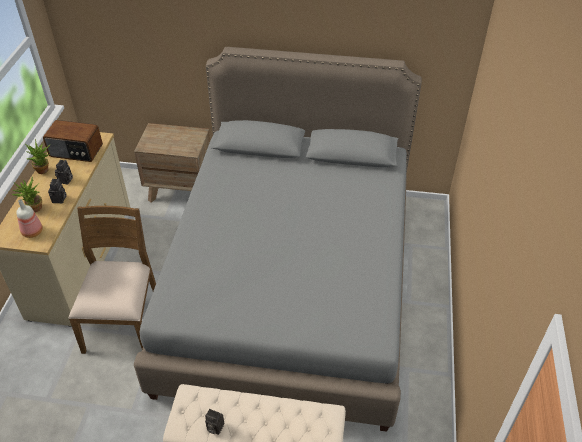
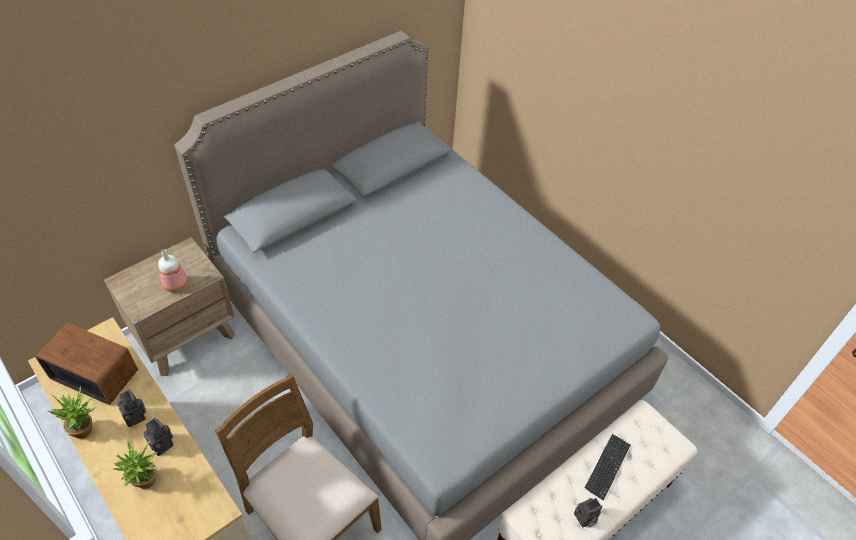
camera: 50 degrees left, 5 degrees up
bottle [16,199,43,238] -> bottle moved to [158,249,188,293]
radio [43,120,103,162] -> radio turned 120 degrees counterclockwise [35,323,138,405]
none -> keyboard [585,434,630,500]

